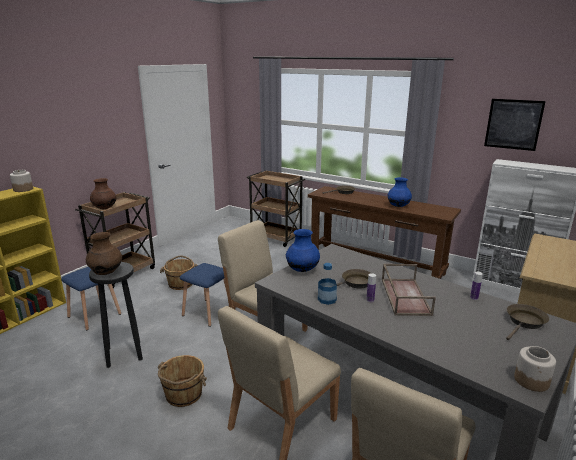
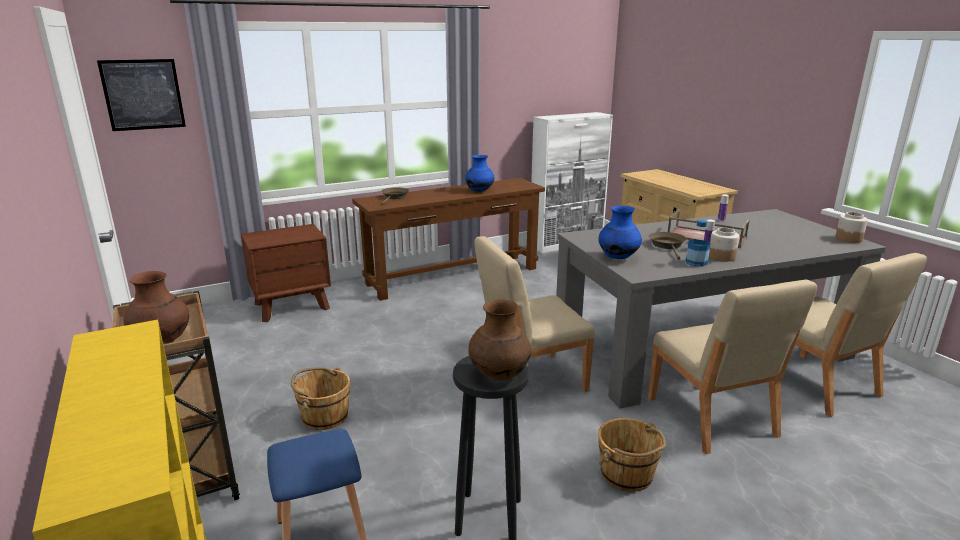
camera: 60 degrees left, 0 degrees up
jar [10,170,33,192] -> jar moved to [709,228,740,262]
blue stool [180,263,227,327] -> none
brown cart [247,170,305,247] -> brown nightstand [241,224,331,322]
picture [484,99,546,151] -> picture moved to [97,59,186,131]
brown frying pan [506,304,549,340] -> none

